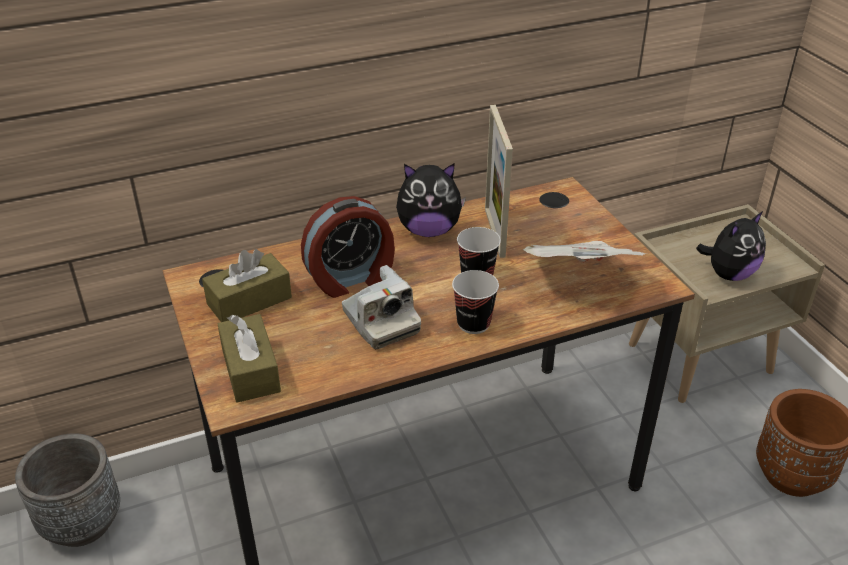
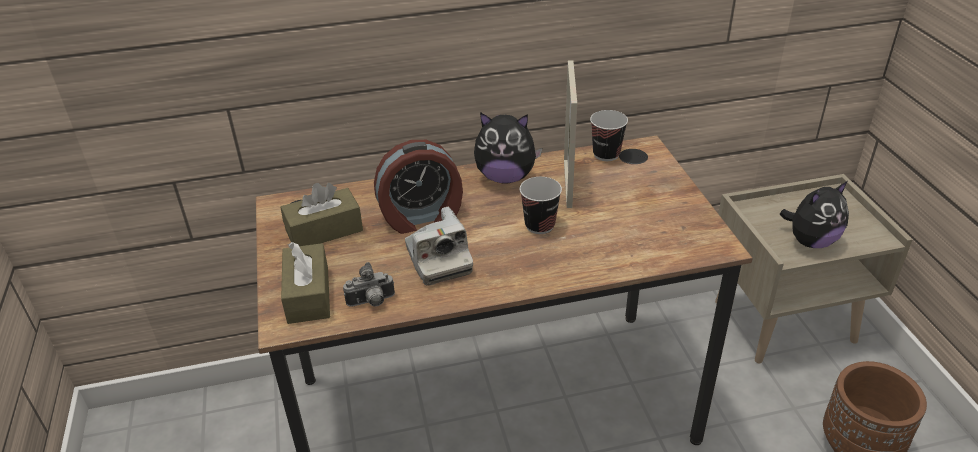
camera: 10 degrees right, 0 degrees up
grey planter [15,433,120,547] -> none
cup [452,270,499,334] -> cup moved to [590,110,628,161]
newspaper [523,241,647,263] -> none
none -> camera [343,262,395,307]

